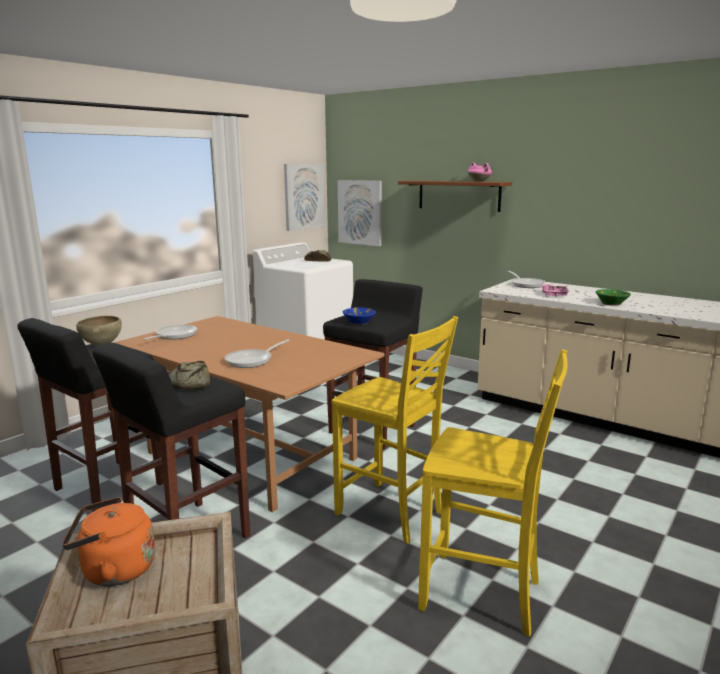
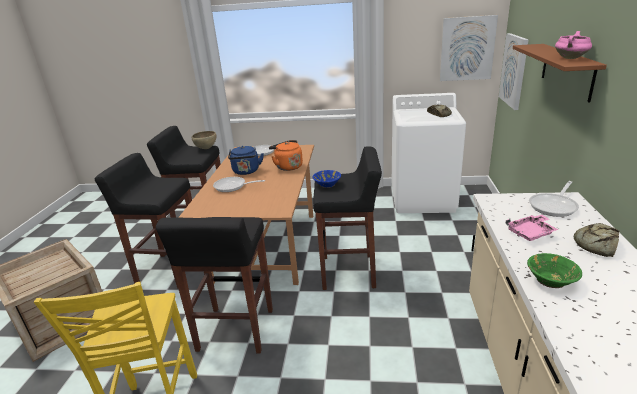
camera: 60 degrees right, 10 degrees up
orange kettle [62,497,155,586] -> orange kettle moved to [269,140,303,171]
bread [169,361,210,389] -> bread moved to [574,223,619,257]
yellow chair [332,316,458,544] -> black stool [156,217,273,354]
none -> blue kettle [228,146,264,175]

